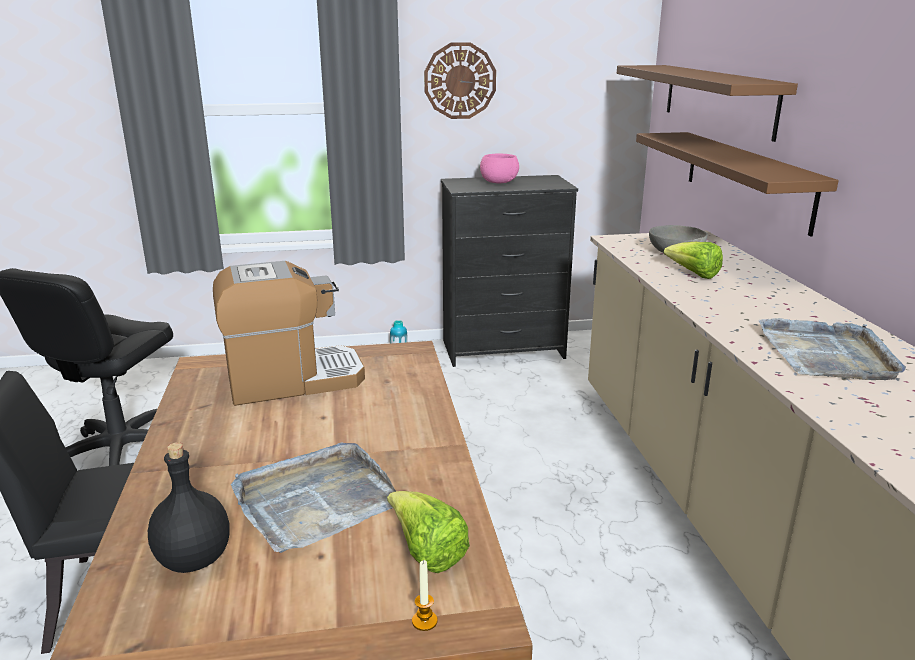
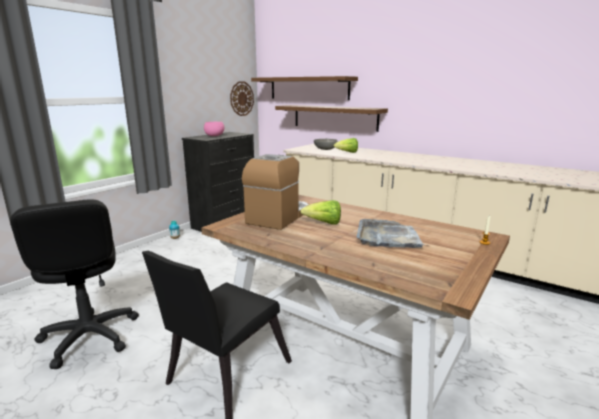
camera: 45 degrees left, 5 degrees down
black bottle [148,442,230,573] -> none
lettuce [387,491,470,573] -> lettuce moved to [300,200,341,225]
wall clock [424,42,496,119] -> wall clock moved to [230,81,254,116]
grey tray [759,318,906,380] -> none

